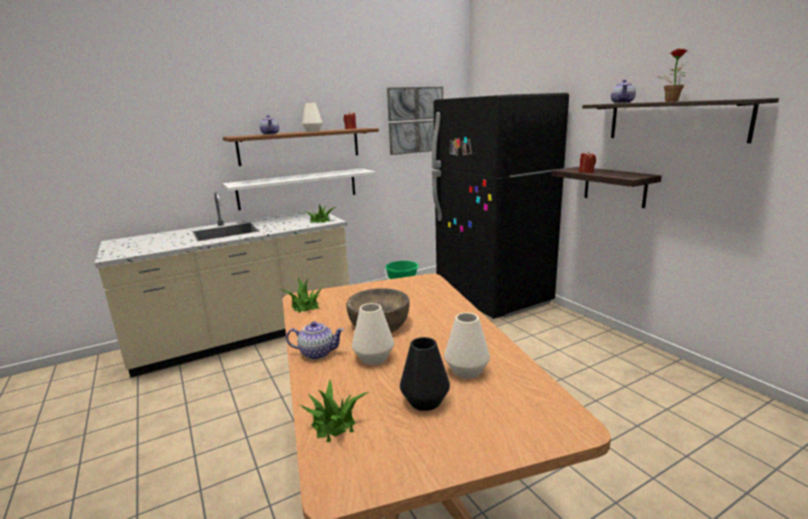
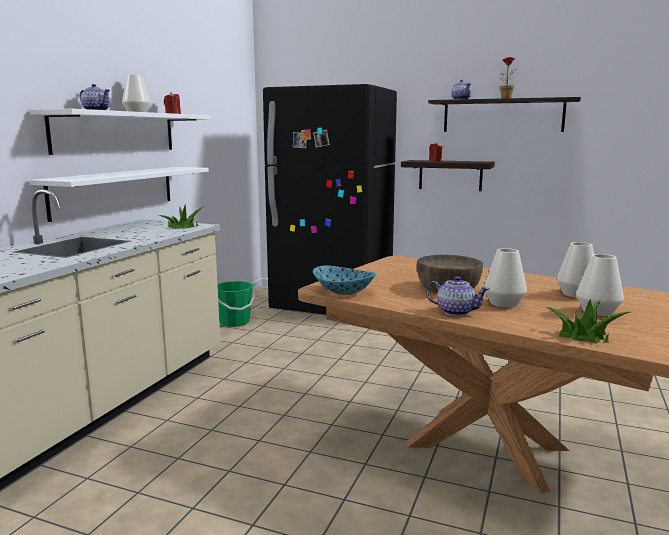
camera: 40 degrees left, 5 degrees down
brown shelf [223,128,379,166] -> white shelf [30,109,211,155]
potted plant [280,277,322,313] -> bowl [313,266,376,295]
teapot [286,321,344,359] -> teapot turned 60 degrees clockwise [426,276,490,316]
picture [387,87,443,155] -> none
black vase [400,337,450,411] -> white vase [576,254,624,316]

